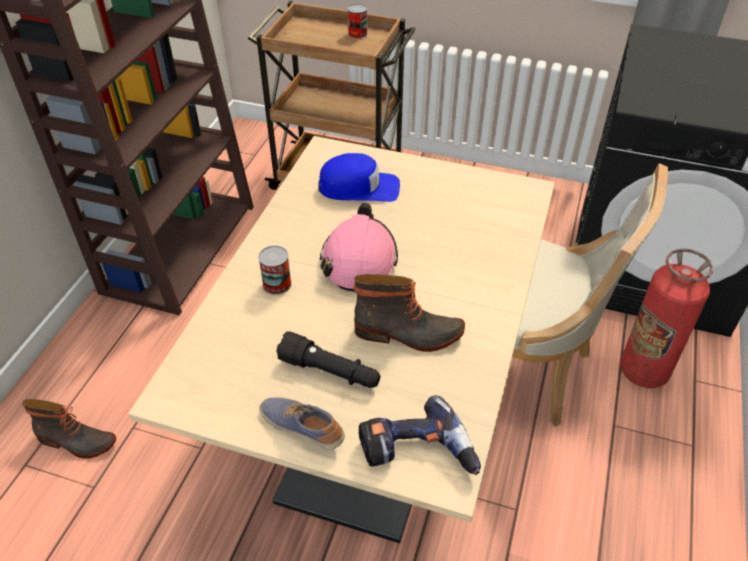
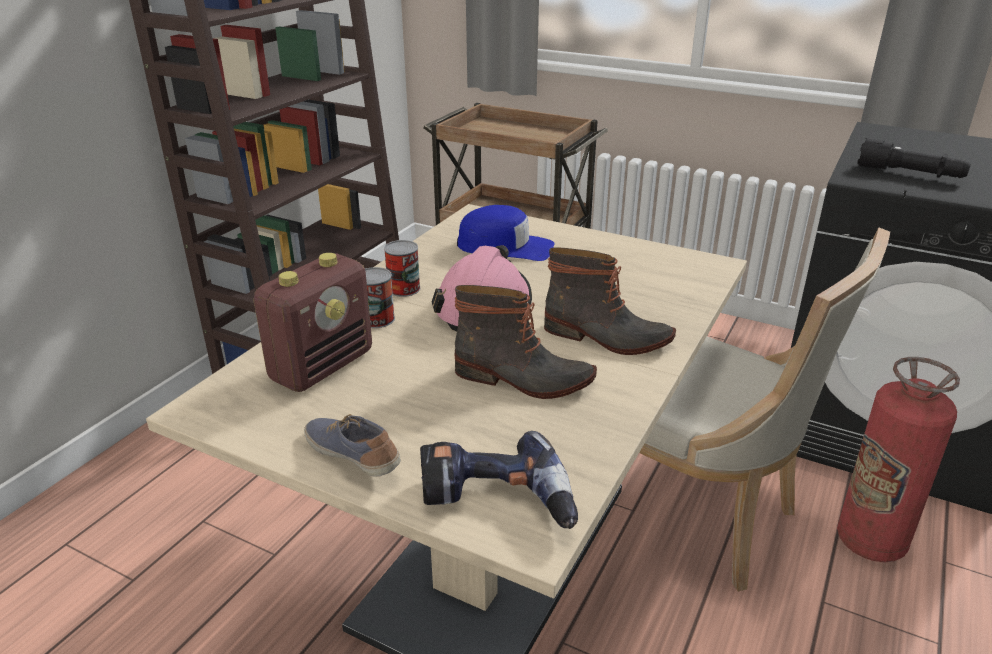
camera: 10 degrees right, 15 degrees down
boot [22,399,116,459] -> boot moved to [544,248,676,355]
black flashlight [276,332,380,388] -> black flashlight moved to [858,138,971,178]
can [347,4,367,39] -> can moved to [384,240,420,297]
none -> radio [254,253,372,392]

